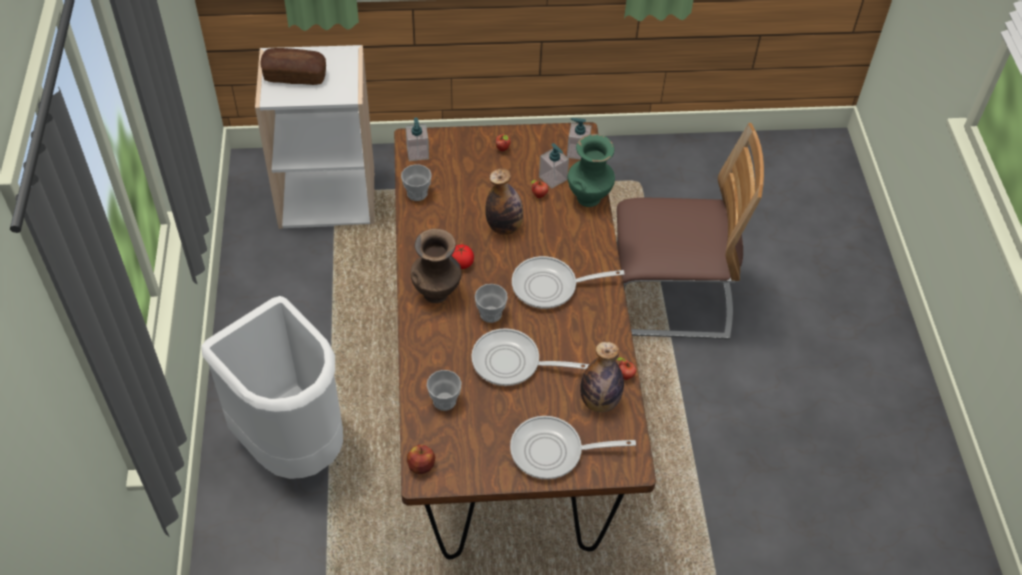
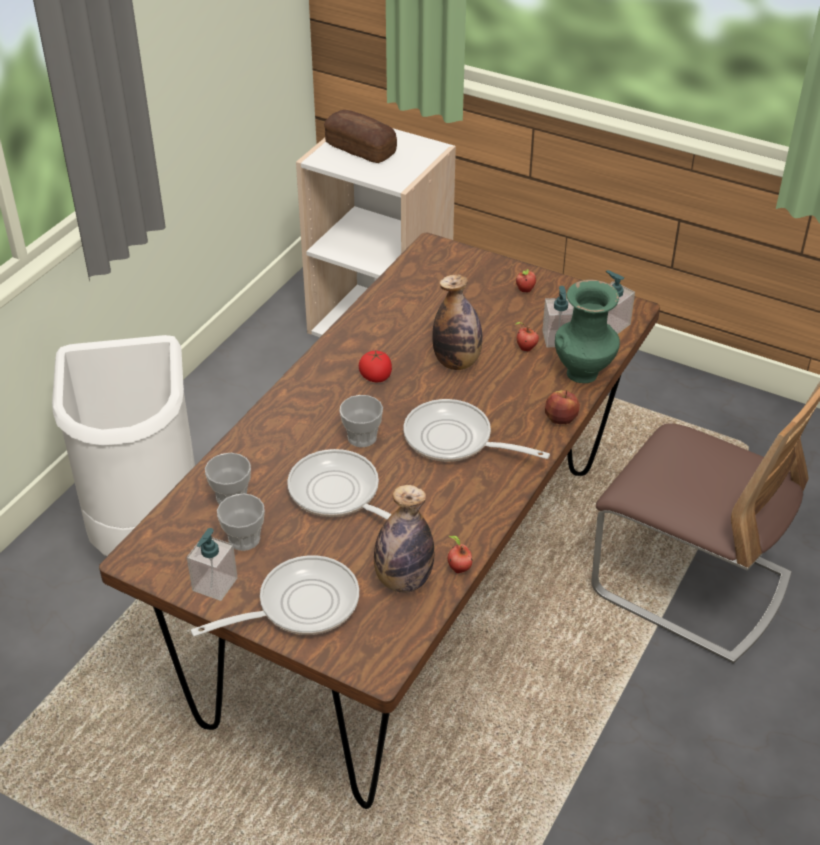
camera: 35 degrees right, 10 degrees down
cup [401,164,432,201] -> cup moved to [217,493,265,551]
soap dispenser [406,117,429,161] -> soap dispenser moved to [187,528,238,601]
apple [407,445,435,474] -> apple moved to [545,390,580,424]
brown vase [410,229,461,303] -> none
frying pan [510,416,636,480] -> frying pan turned 120 degrees clockwise [190,555,359,636]

